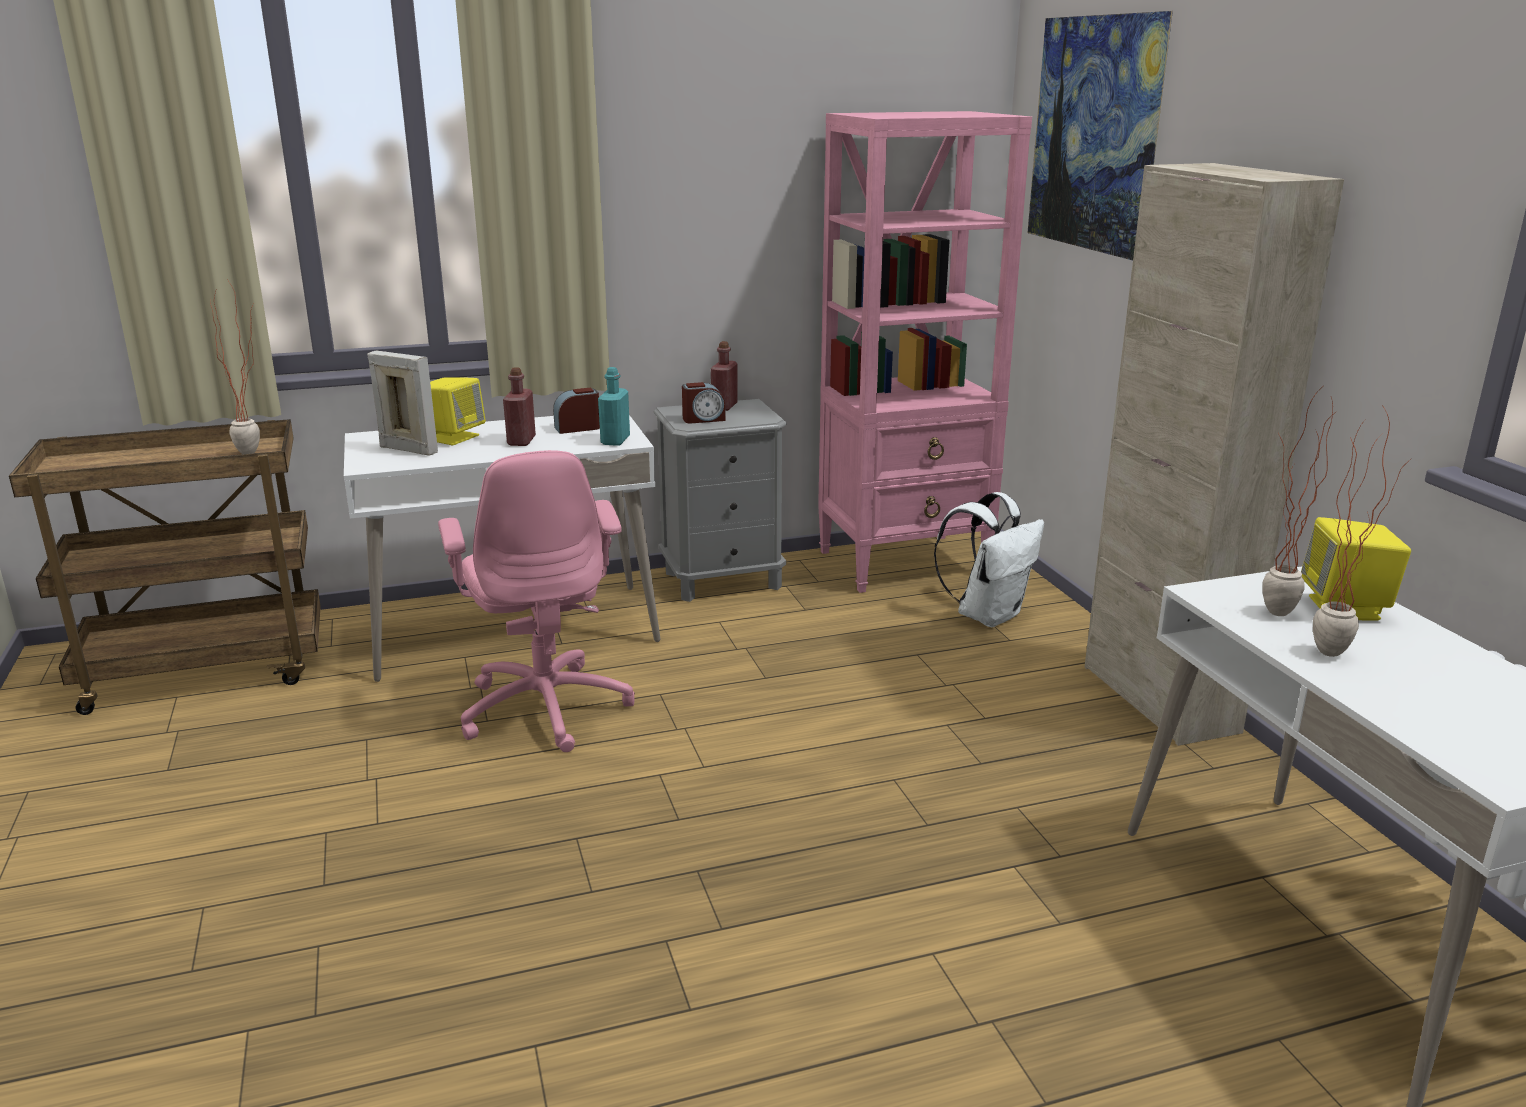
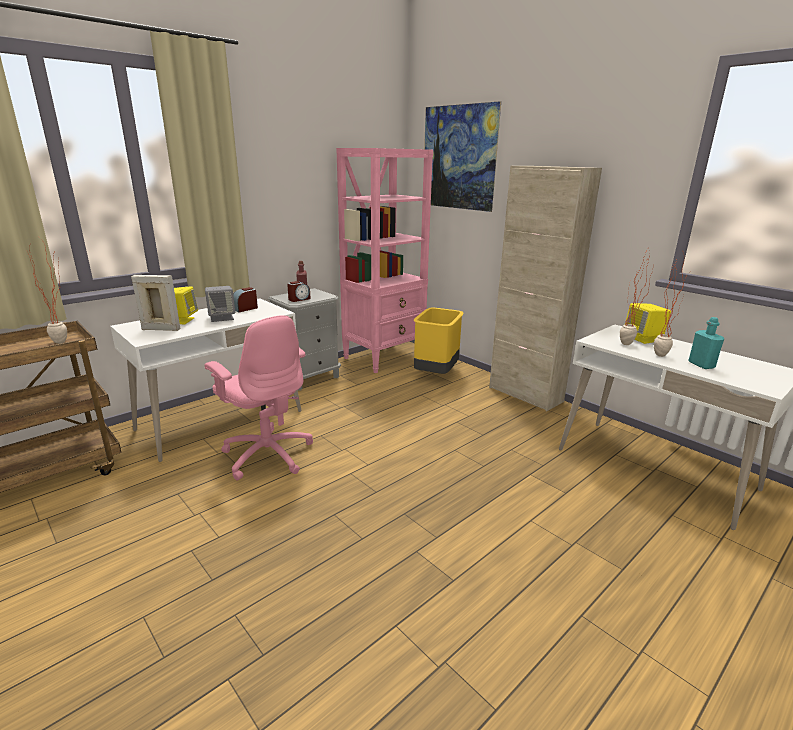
camera: 25 degrees left, 0 degrees up
red bottle [503,367,536,446] -> grey speaker [205,286,235,322]
turquoise bottle [598,367,630,446] -> turquoise bottle moved to [688,317,724,369]
white backpack [934,492,1044,627] -> yellow trash can [414,308,464,374]

